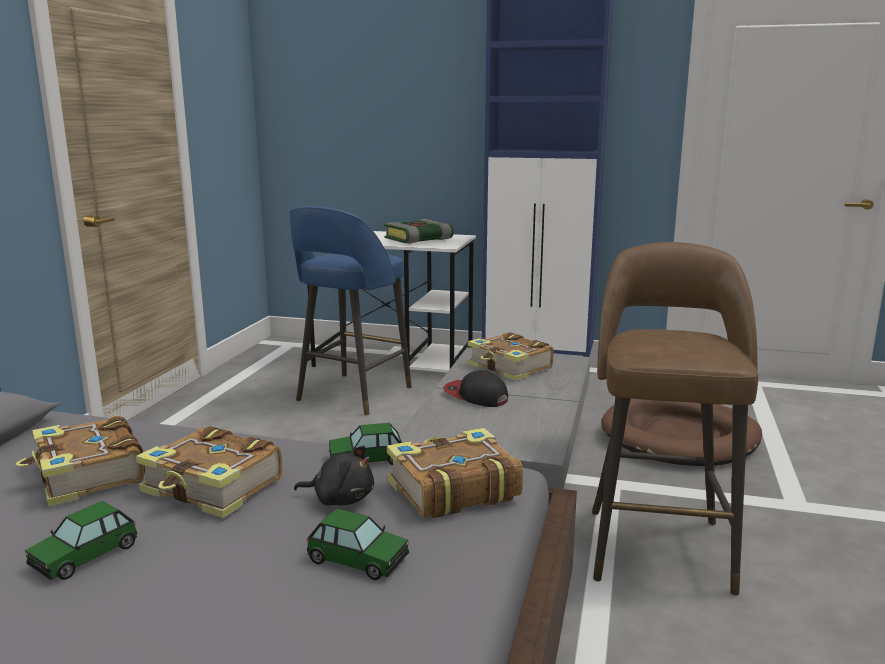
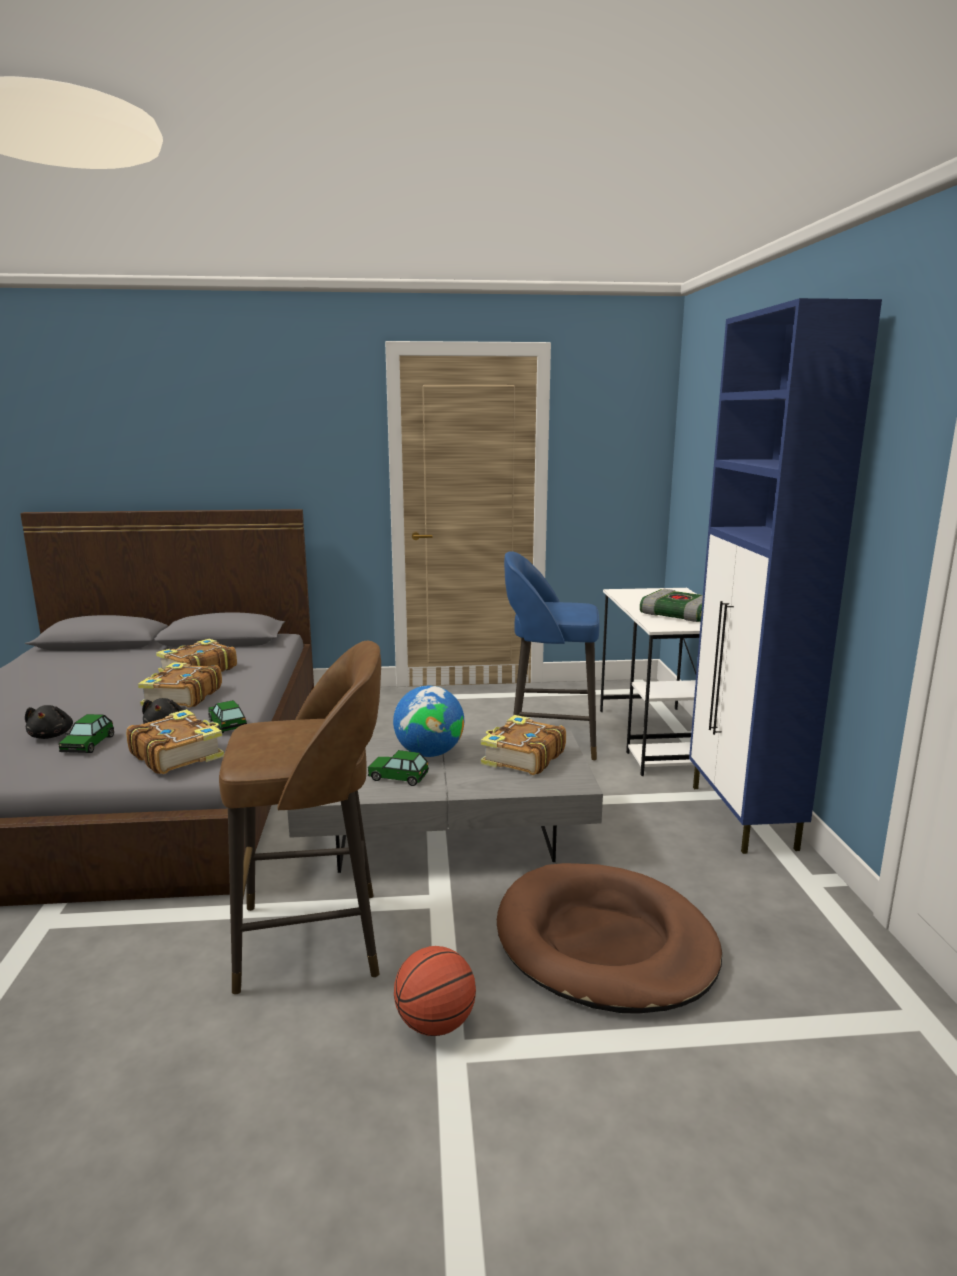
camera: 70 degrees right, 0 degrees up
toy car [25,501,137,580] -> toy car moved to [368,750,429,786]
cap [443,370,508,407] -> globe [393,686,464,757]
none -> black plush toy [25,705,73,739]
none -> basketball [394,946,476,1036]

